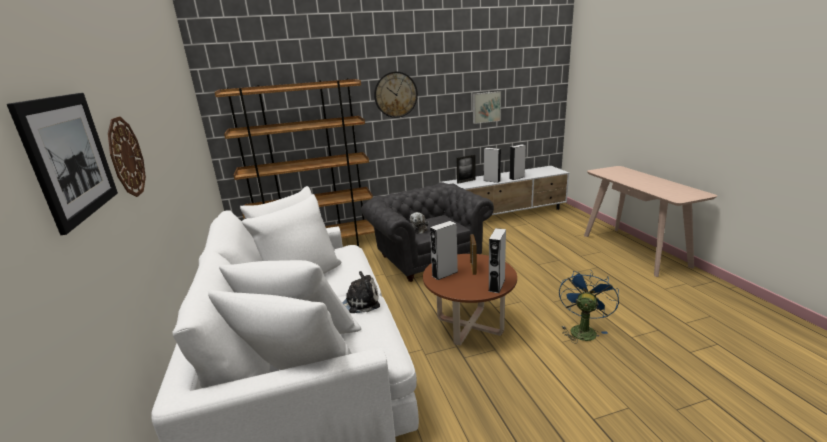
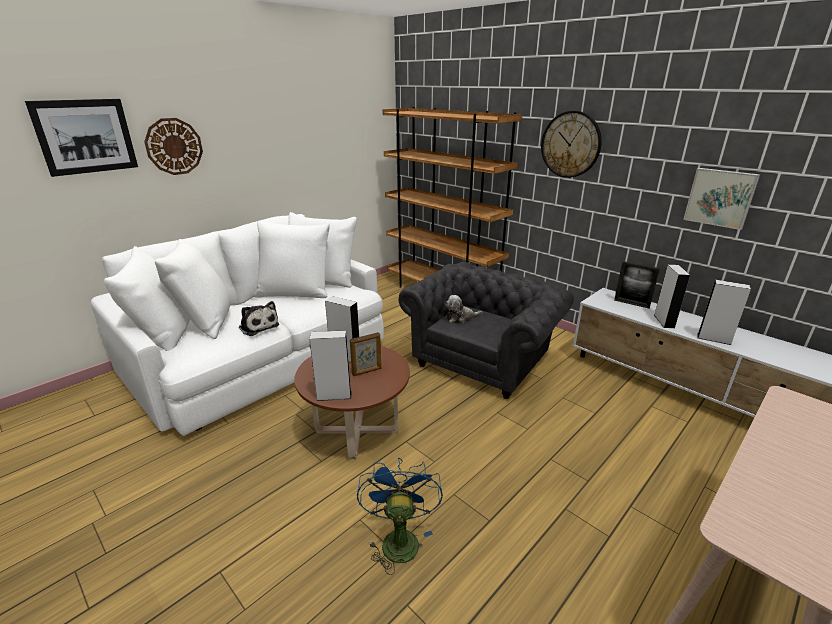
camera: 60 degrees right, 5 degrees up
blue fan [559,270,619,344] -> blue fan turned 90 degrees counterclockwise [357,458,443,575]

